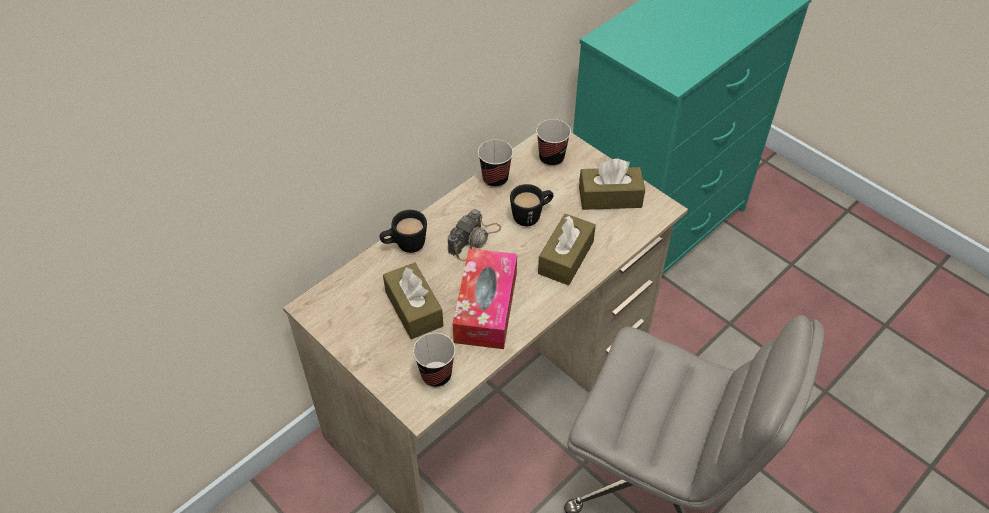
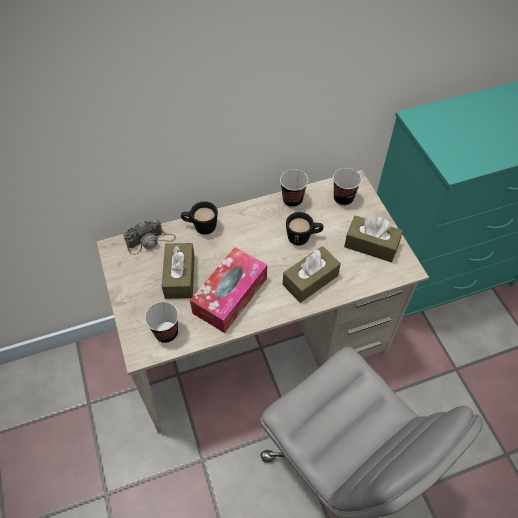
camera: 25 degrees right, 5 degrees up
camera [448,209,501,261] -> camera moved to [123,219,176,255]

